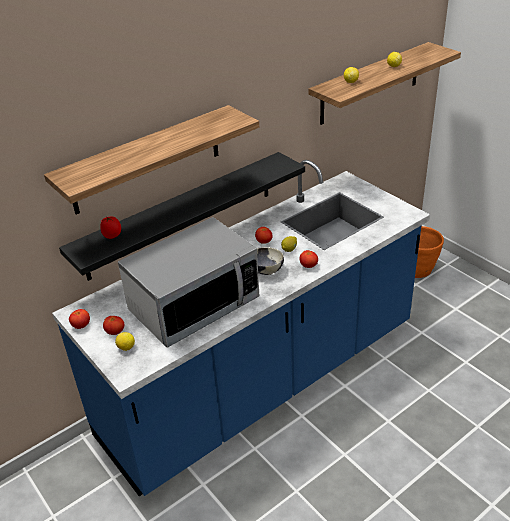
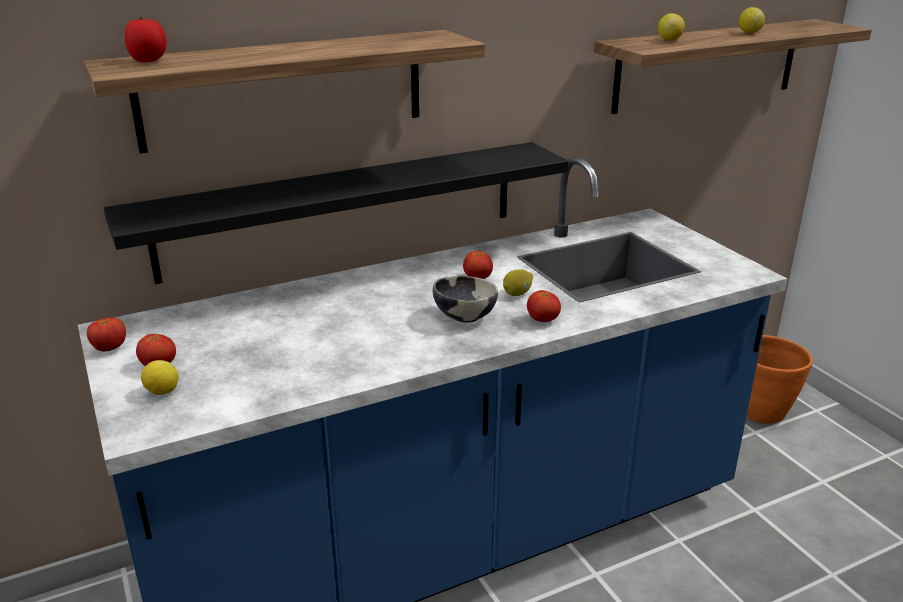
camera: 10 degrees right, 10 degrees down
tomato [100,217,121,239] -> tomato moved to [125,17,167,62]
microwave [118,217,259,347] -> none

